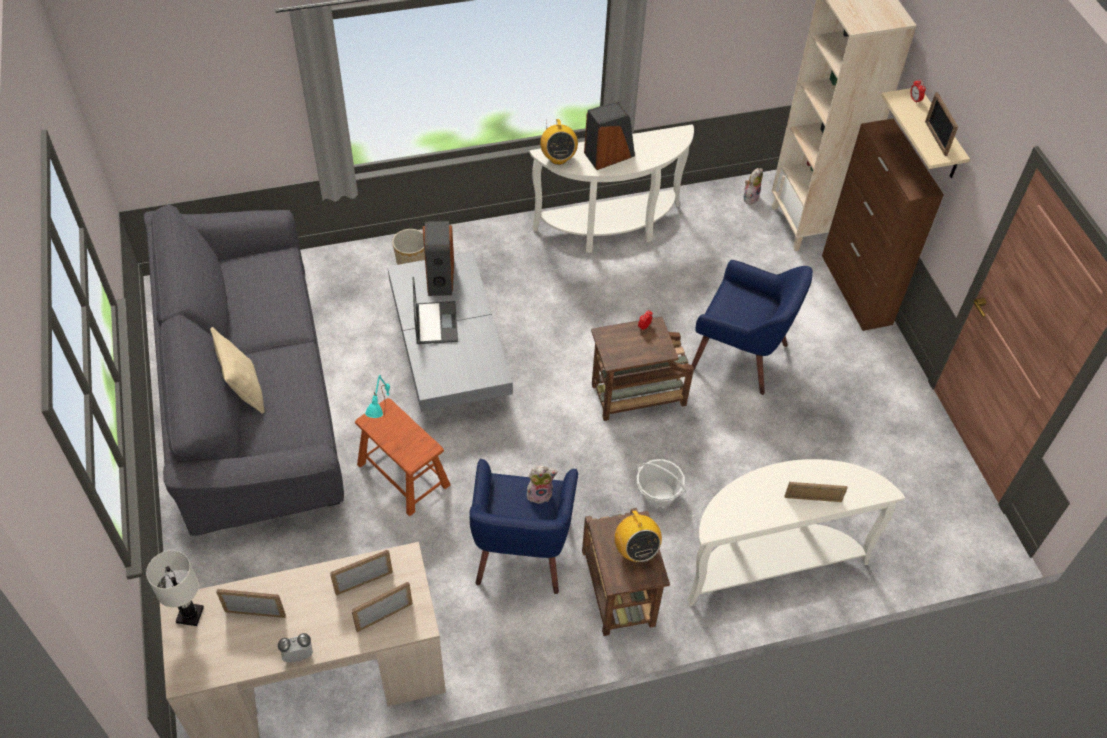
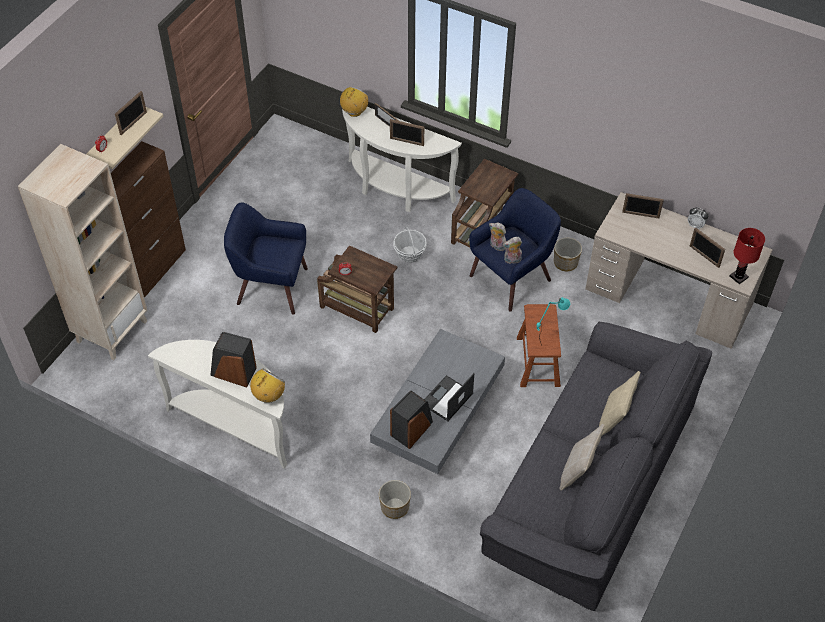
camera: 135 degrees left, 0 degrees up
white table lamp [146,550,204,626] -> red table lamp [730,228,765,284]
picture frame [330,550,393,595] -> picture frame moved to [390,119,424,146]
radio [615,510,662,562] -> radio moved to [340,87,368,117]
blue armchair [692,260,813,395] -> blue armchair turned 60 degrees counterclockwise [224,202,308,315]
plush toy [743,168,763,204] -> plush toy moved to [503,237,522,264]
none -> planter [554,238,582,271]
none -> beige pillow [559,424,605,491]

